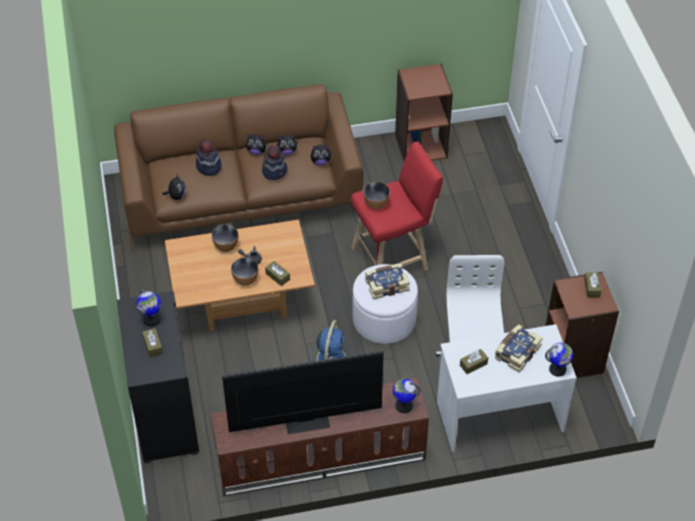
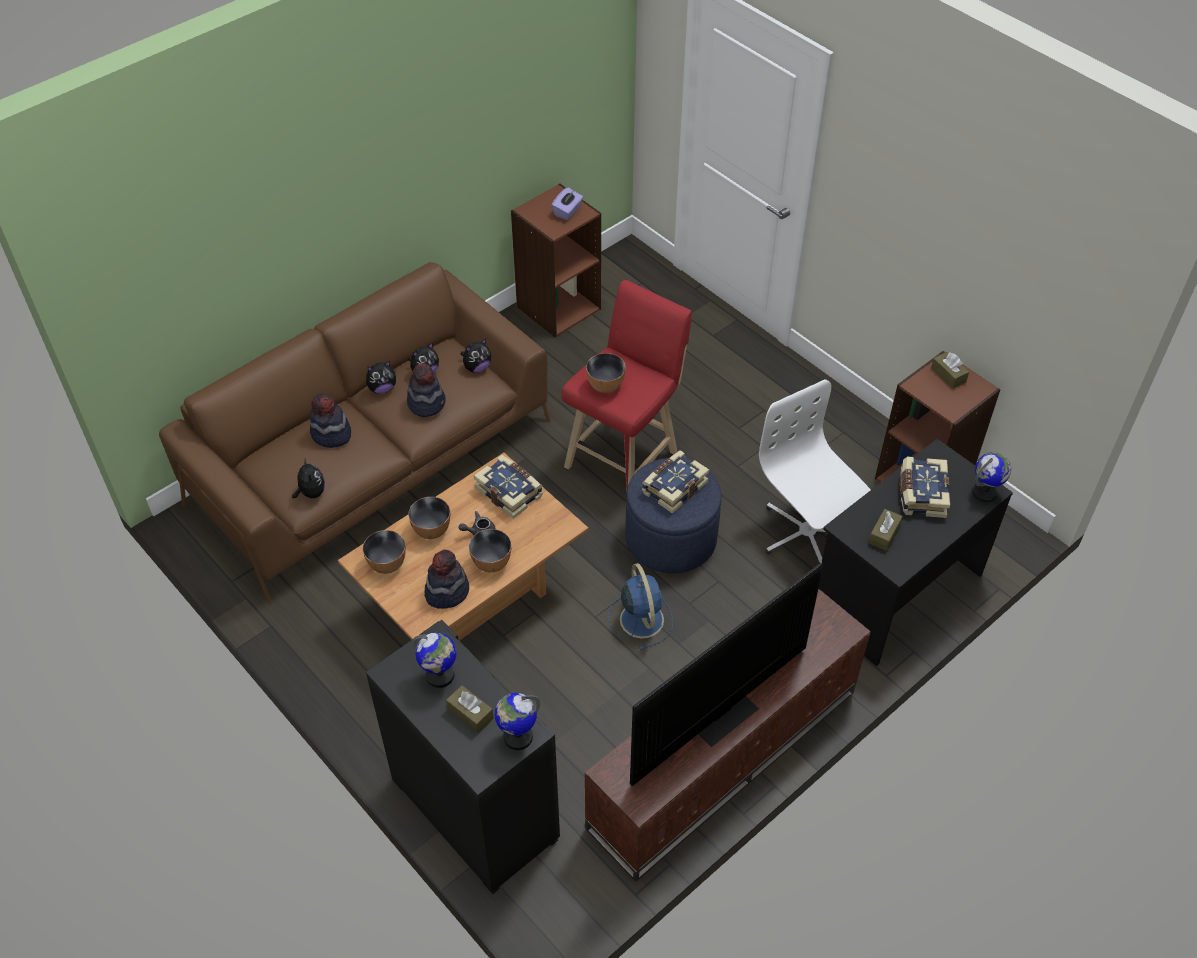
camera: 30 degrees left, 0 degrees up
brown tissue box [265,261,290,286] -> none
white ottoman [353,264,418,344] -> blue ottoman [625,458,722,573]
globe [393,379,421,413] -> globe moved to [495,693,540,750]
white desk [437,324,577,452] -> black desk [819,439,1013,666]
none -> bowl [363,530,406,574]
none -> hat [424,550,469,609]
none -> book [474,455,543,519]
none -> purple tissue box [551,187,583,220]

